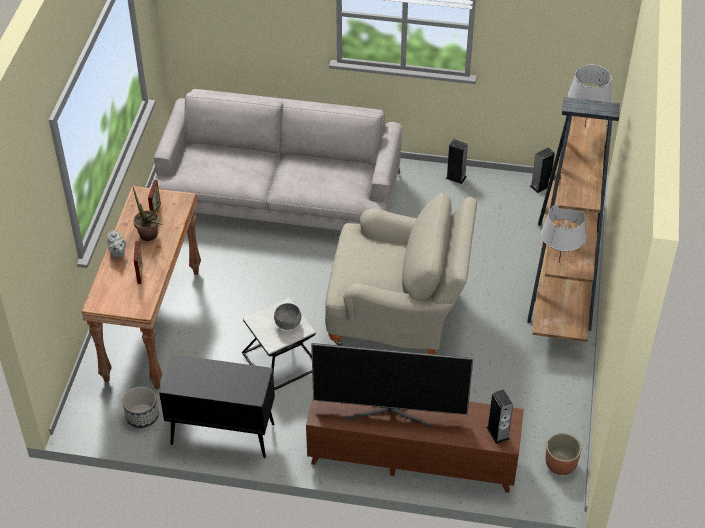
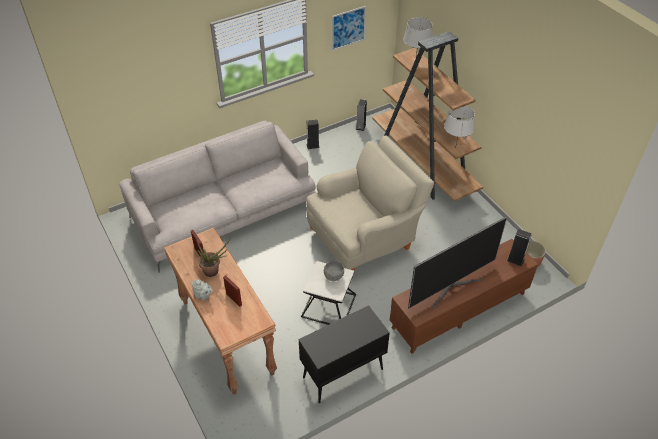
camera: 40 degrees left, 0 degrees up
planter [122,386,159,428] -> none
none -> picture [332,6,366,51]

